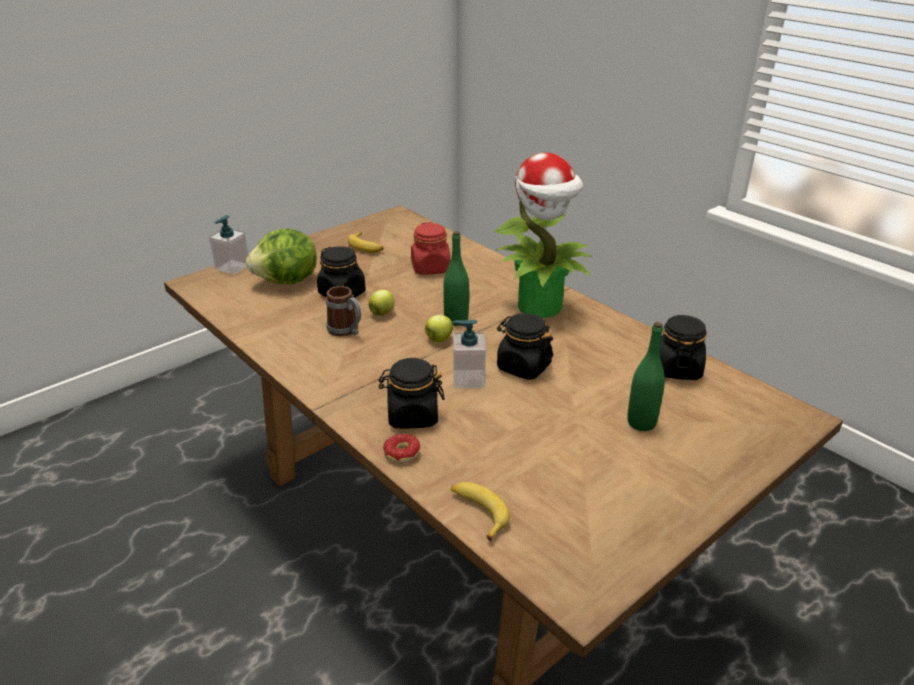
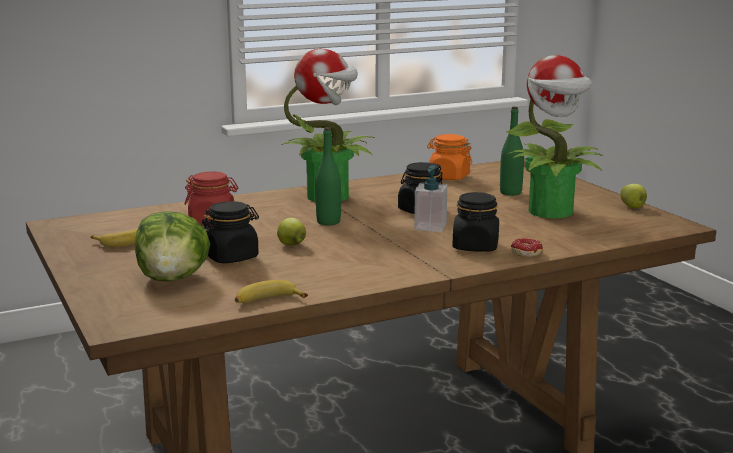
camera: 75 degrees left, 15 degrees down
soap dispenser [209,215,249,275] -> none
mug [326,286,361,336] -> none
apple [425,315,453,342] -> apple moved to [620,184,647,208]
banana [451,482,510,541] -> banana moved to [235,280,308,303]
black jar [660,315,707,380] -> orange jar [427,134,472,180]
none -> potted plant [506,55,603,218]

